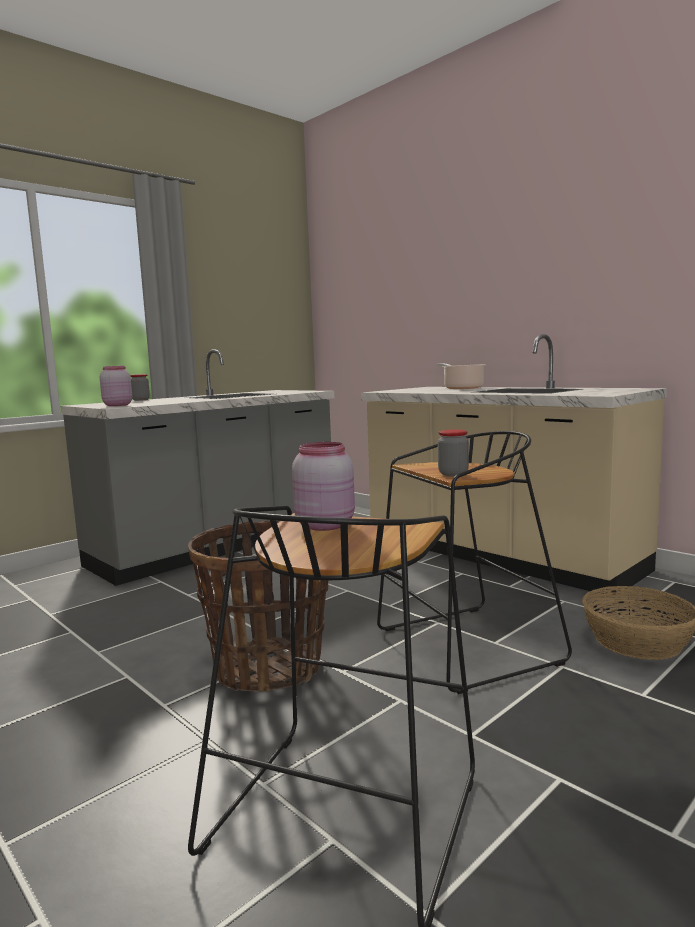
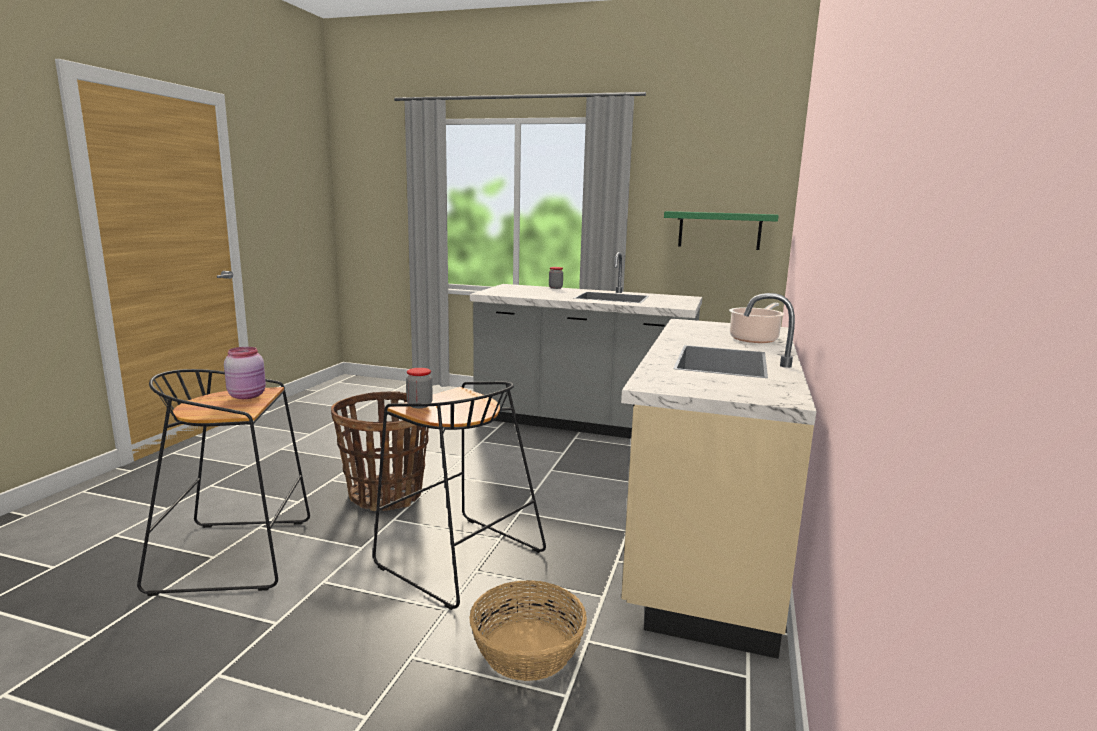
camera: 60 degrees right, 5 degrees up
pink jar [100,366,132,406] -> none
none -> green shelf [664,211,779,250]

